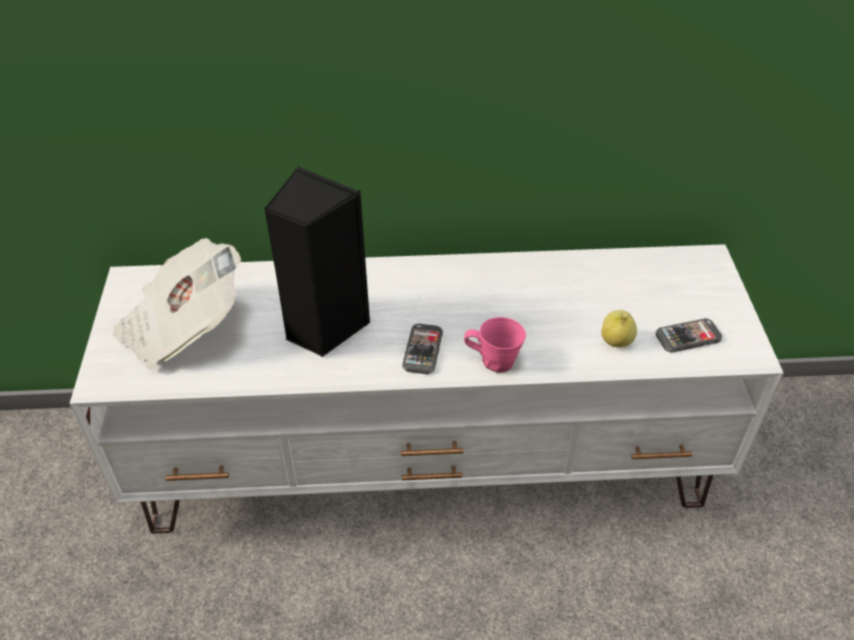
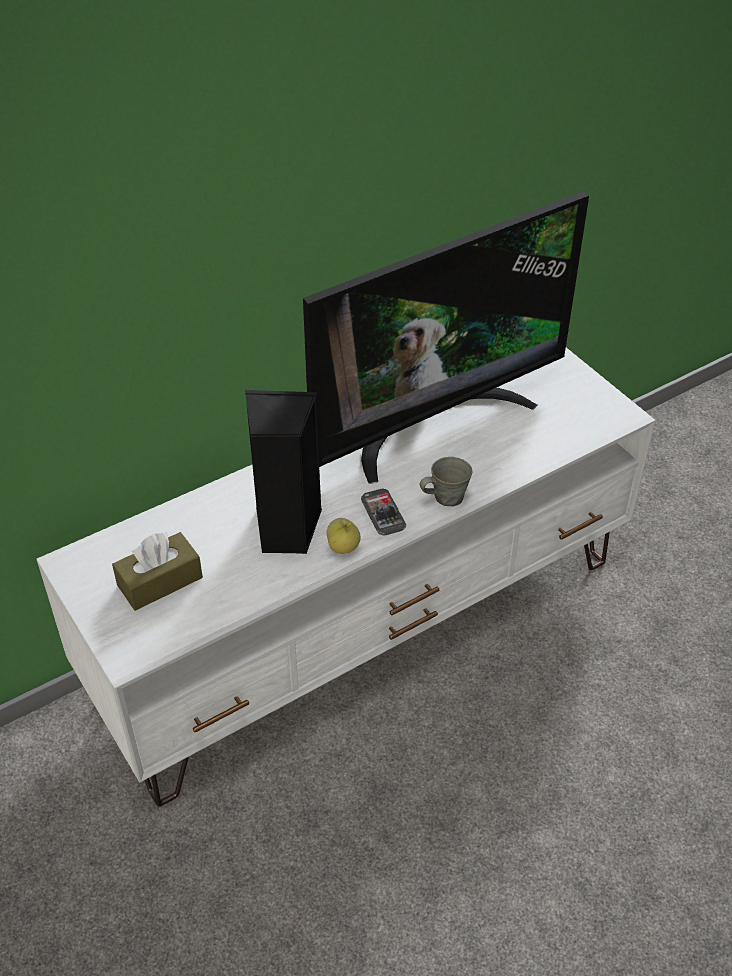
camera: 30 degrees left, 0 degrees up
newspaper [113,238,241,369] -> brown tissue box [112,531,203,611]
pink mug [464,317,526,372] -> grey mug [420,457,472,506]
apple [601,310,637,347] -> apple moved to [326,518,361,554]
phone [656,318,722,353] -> none
none -> television [303,191,589,484]

